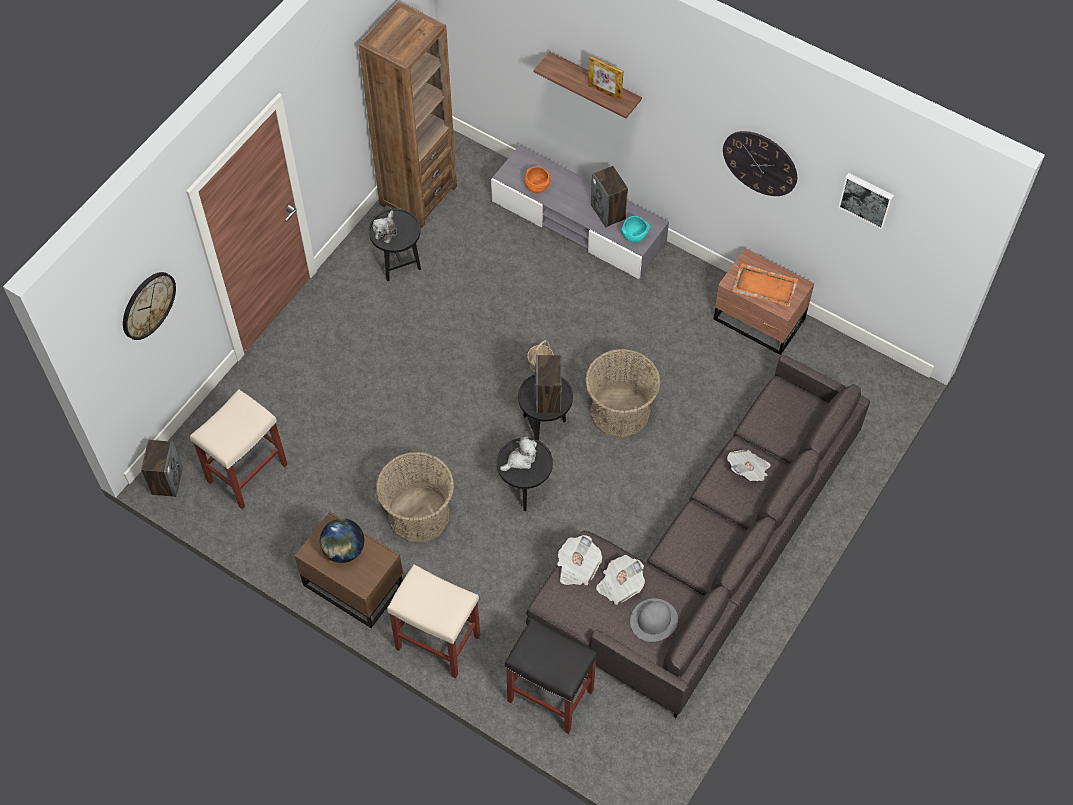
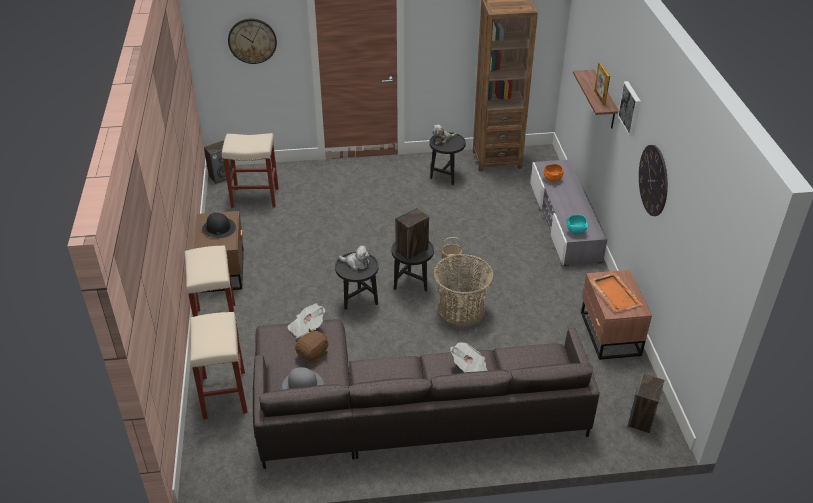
camera: 50 degrees right, 20 degrees down
globe [320,518,364,563] -> black hat [202,213,236,238]
basket [376,452,454,543] -> none
black stool [505,618,598,734] -> beige stool [190,312,248,419]
speaker [591,166,628,227] -> speaker moved to [628,373,664,433]
newspaper [596,555,645,605] -> brown plush toy [295,329,328,363]
picture [838,173,894,229] -> picture moved to [618,81,641,136]

